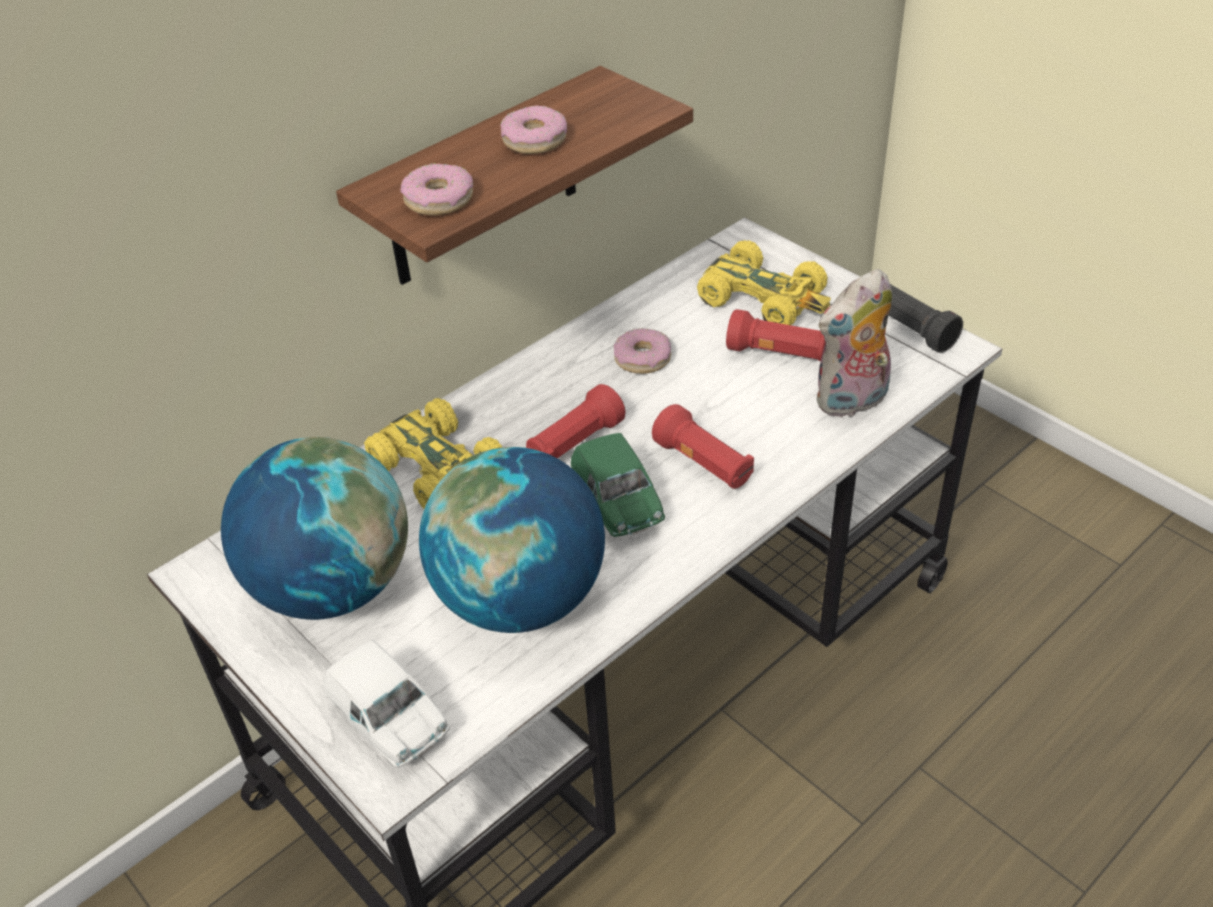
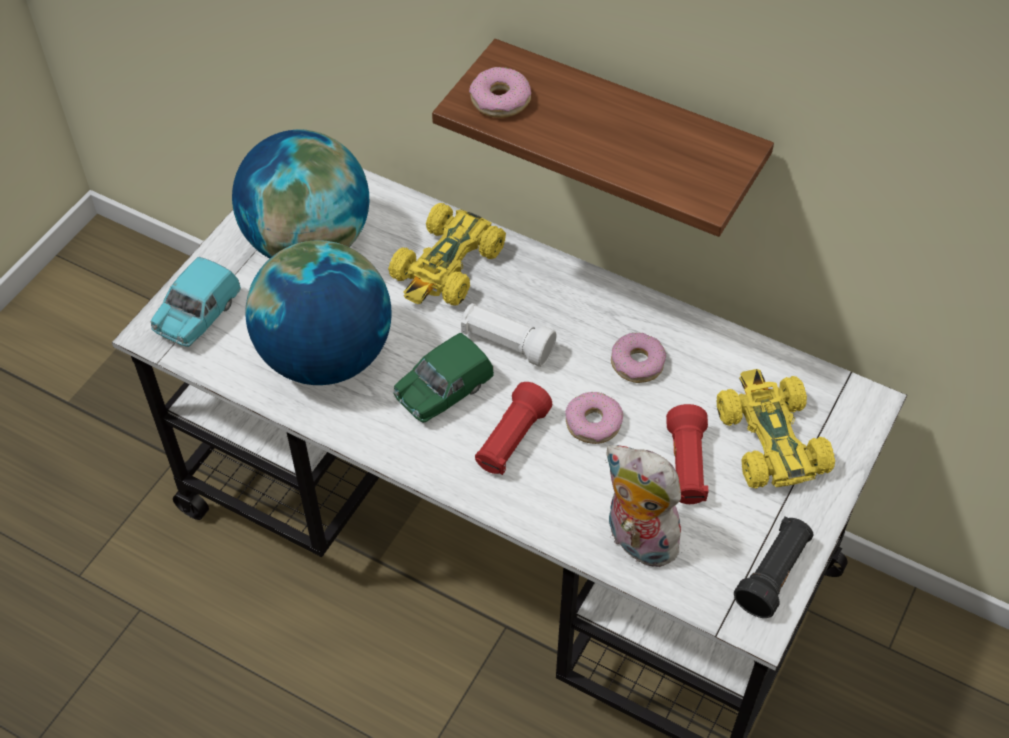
camera: 70 degrees right, 10 degrees up
white toy car [322,640,450,768] -> turquoise toy car [150,257,241,347]
donut [501,105,567,154] -> donut moved to [565,392,623,444]
red flashlight [526,384,625,458] -> white flashlight [461,303,557,367]
yellow toy car [697,240,831,326] -> yellow toy car turned 150 degrees clockwise [716,369,835,489]

